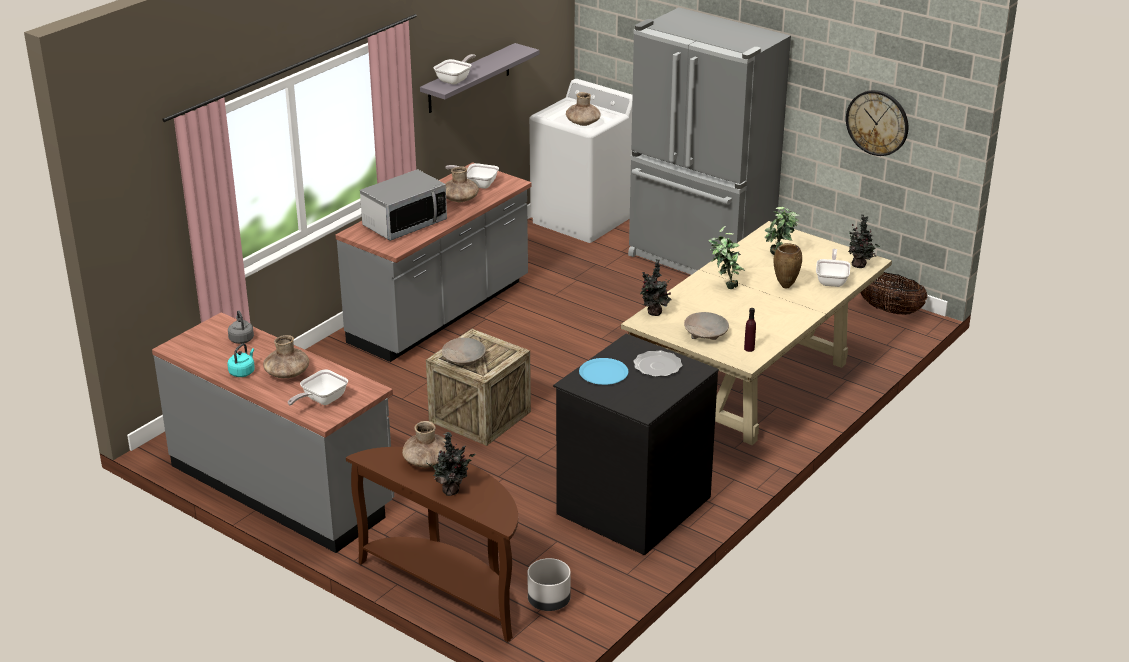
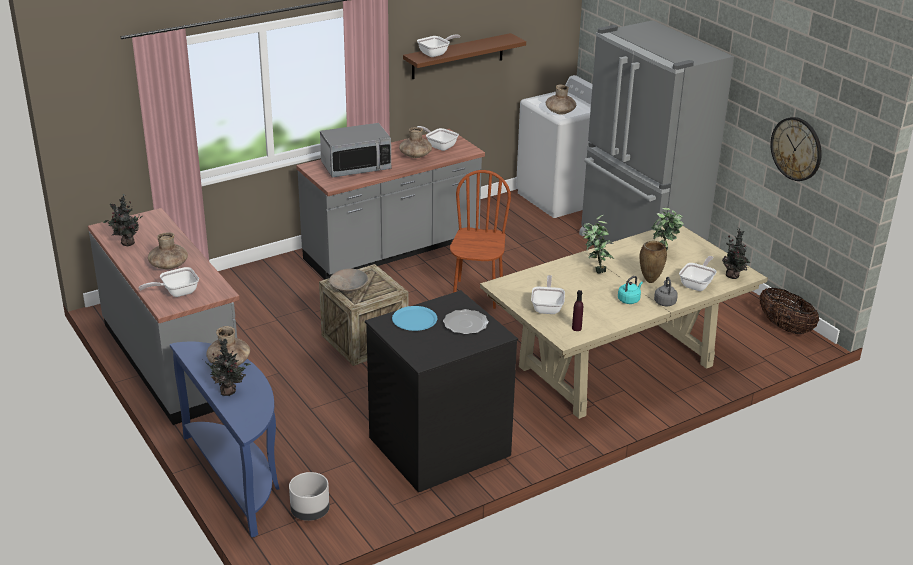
camera: 20 degrees right, 0 degrees up
turquoise kettle [227,343,255,377] -> turquoise kettle moved to [618,276,643,304]
grey kettle [228,310,254,344] -> grey kettle moved to [654,277,678,306]
brown console table [346,447,518,642] -> blue console table [170,342,280,537]
grey shelf [420,43,539,113] -> brown shelf [403,33,526,79]
potted plant [640,259,672,316] -> potted plant moved to [103,194,143,246]
beige bowl [684,312,729,340] -> frying pan [531,275,565,314]
none -> brown chair [450,170,511,309]

